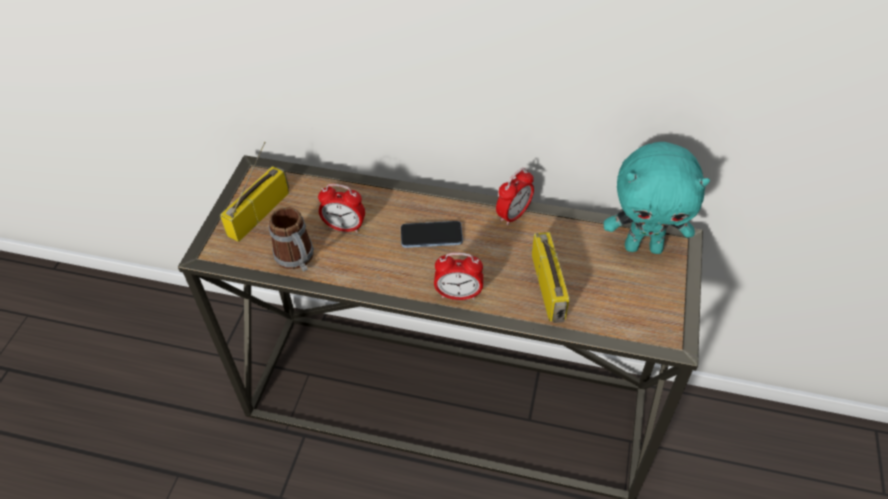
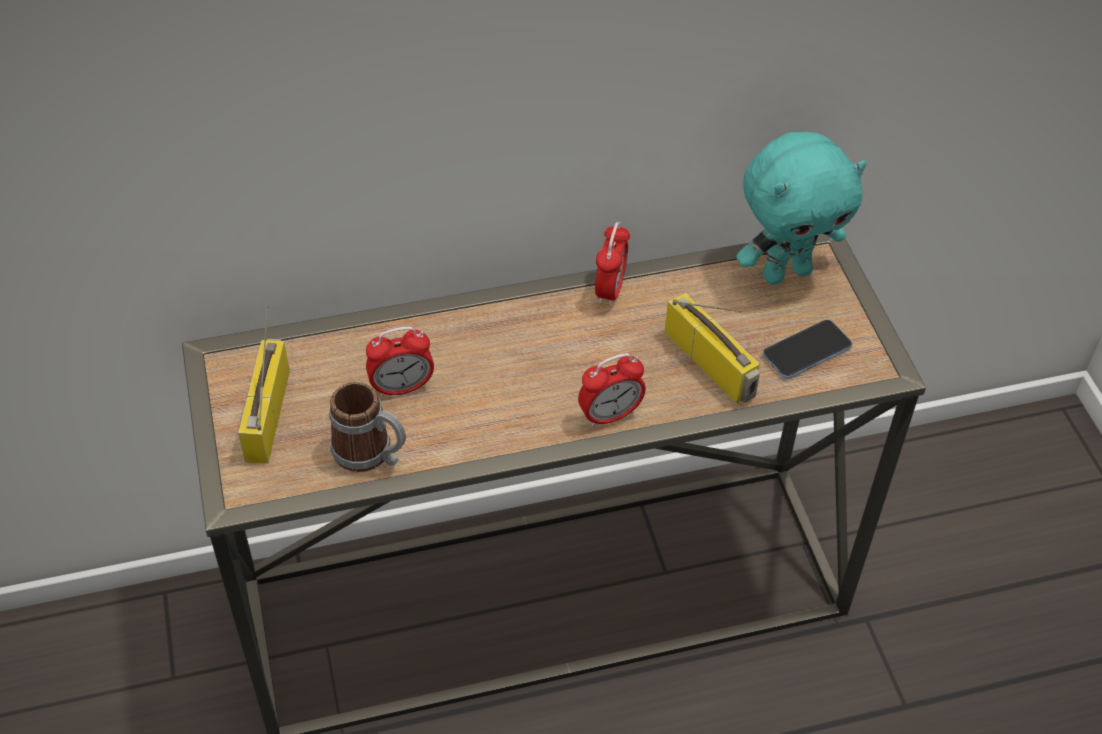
camera: 30 degrees left, 0 degrees up
phone [401,221,463,248] -> phone moved to [762,319,852,379]

